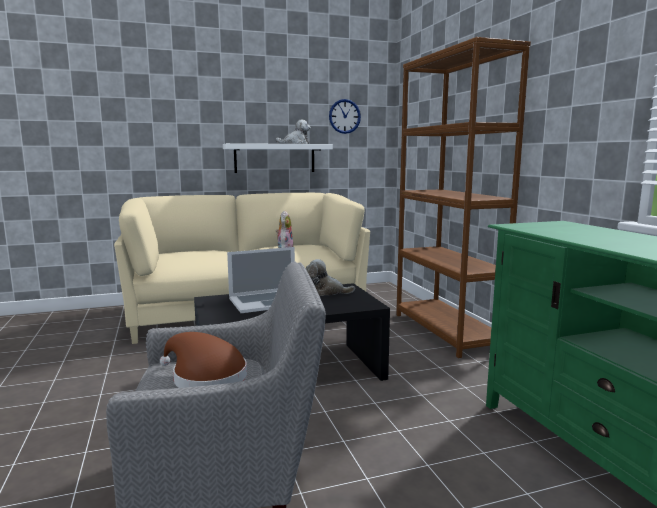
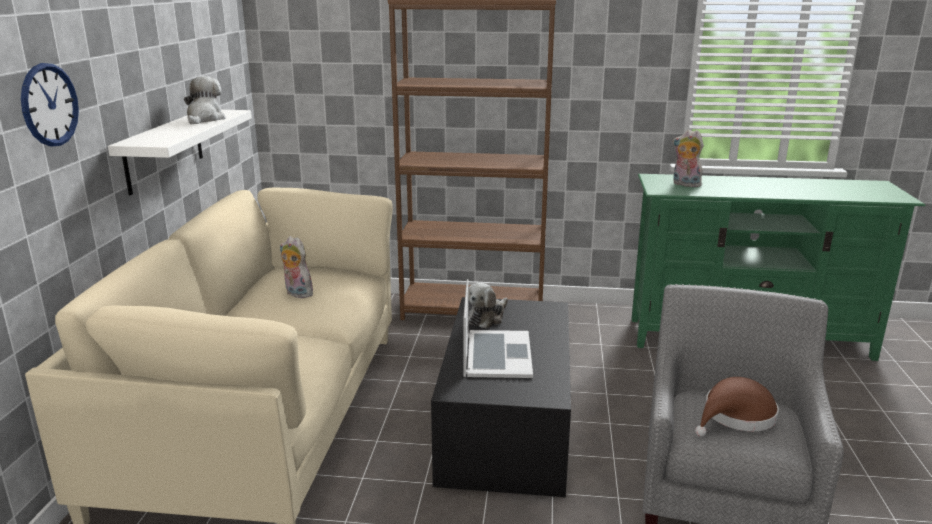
camera: 65 degrees left, 10 degrees up
wall clock [329,99,361,134] -> wall clock moved to [21,63,79,146]
none -> plush toy [673,130,704,187]

